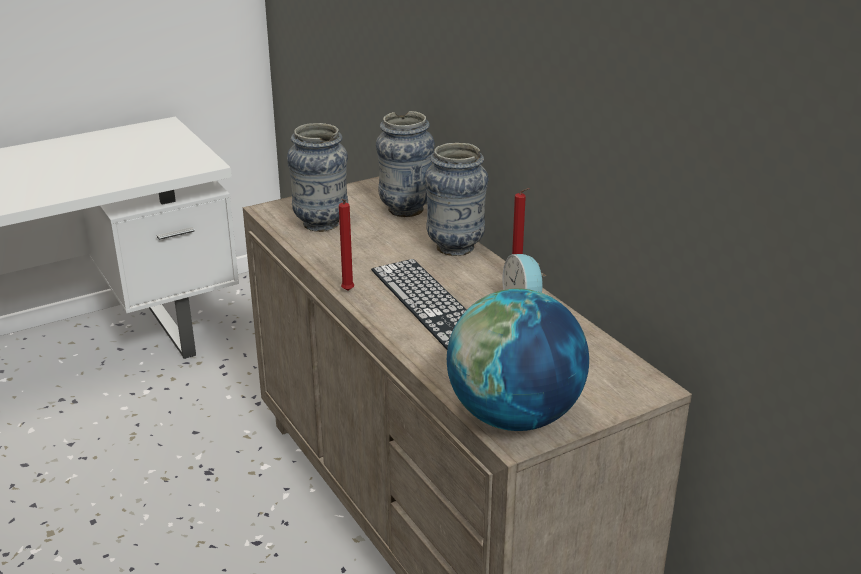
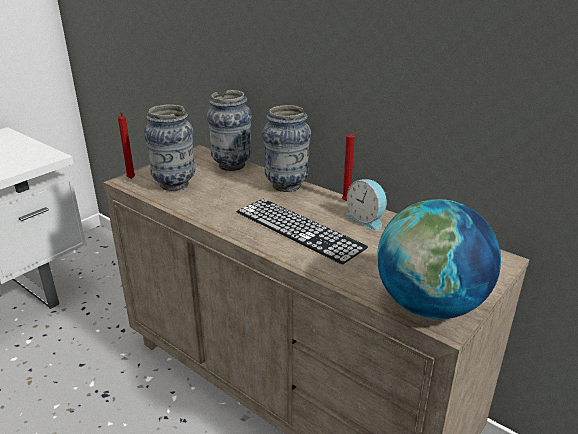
camera: 20 degrees left, 0 degrees up
red candle [339,199,354,291] -> red candle moved to [118,112,135,179]

